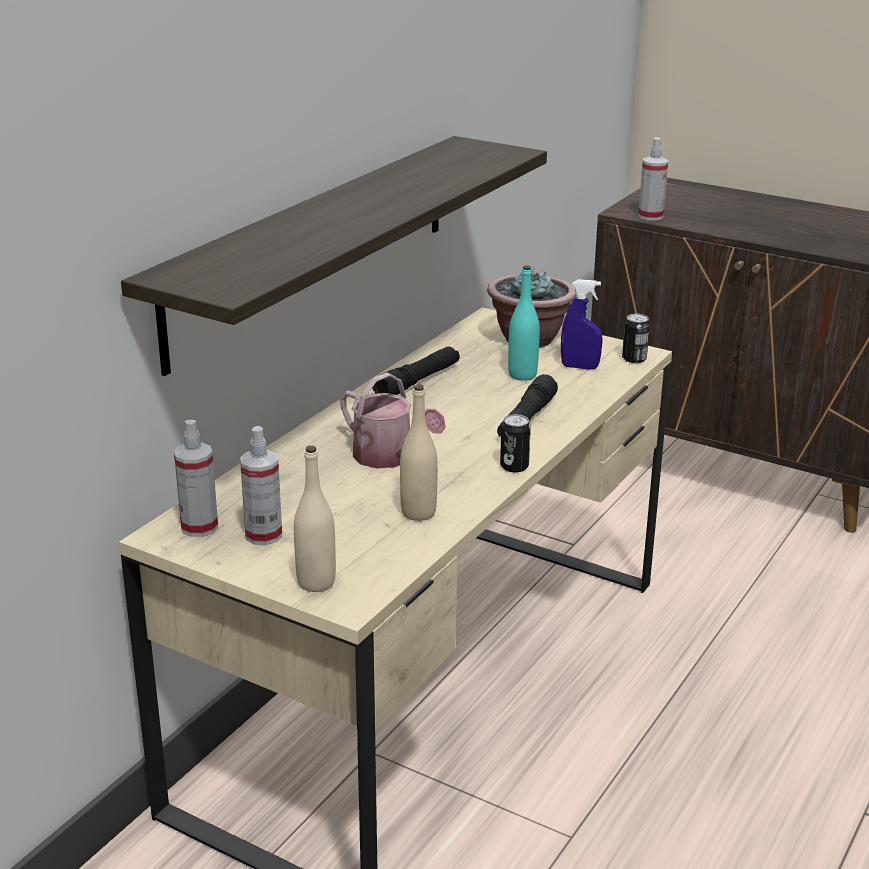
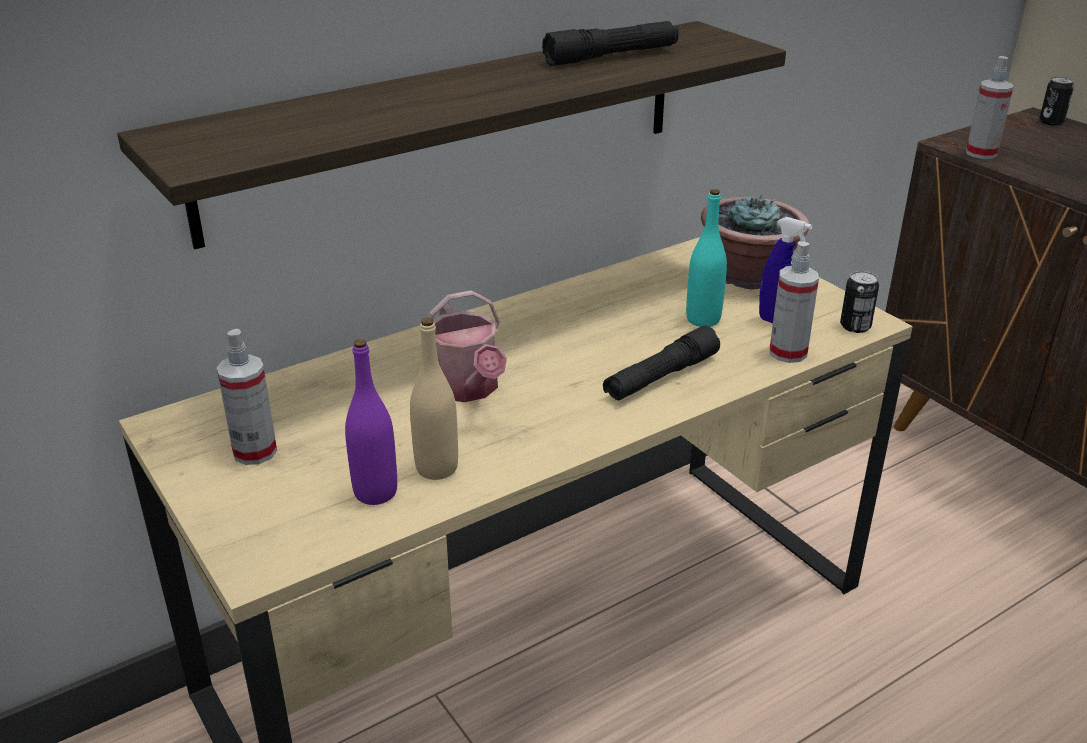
camera: 25 degrees right, 5 degrees up
spray bottle [174,420,218,537] -> spray bottle moved to [770,241,819,363]
beige bottle [294,445,336,592] -> none
black flashlight [373,346,460,395] -> black flashlight moved to [542,21,679,66]
can [500,414,531,472] -> can moved to [1040,76,1074,126]
none -> purple bottle [345,339,397,505]

